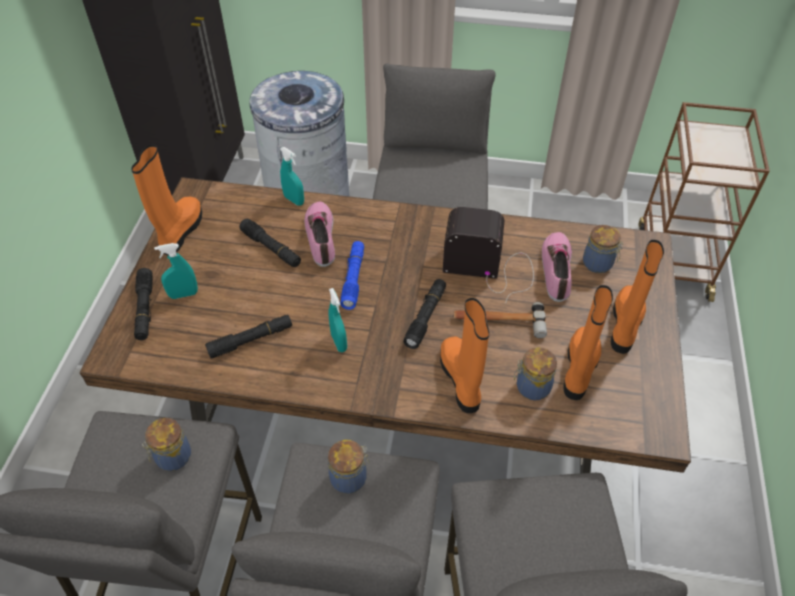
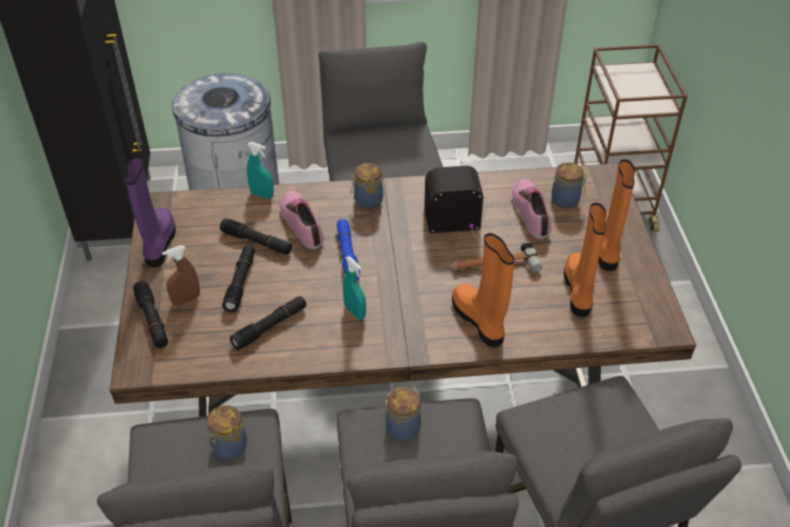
camera: 15 degrees left, 5 degrees down
orange boot [131,144,202,255] -> purple boot [125,156,176,267]
turquoise spray bottle [154,243,198,299] -> brown spray bottle [162,246,200,305]
black flashlight [403,279,446,349] -> black flashlight moved to [222,245,255,312]
jar [514,347,557,400] -> jar moved to [351,163,383,209]

